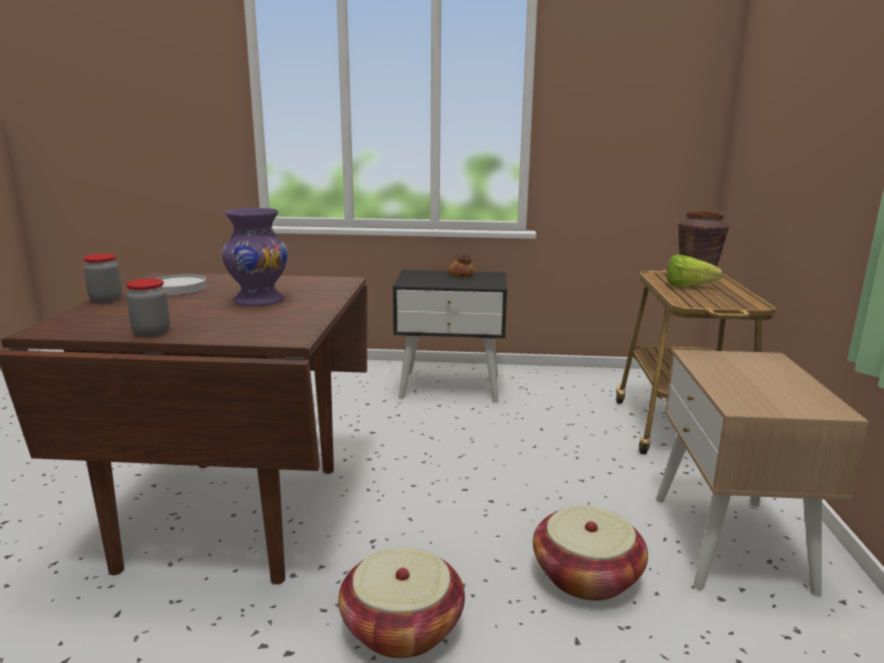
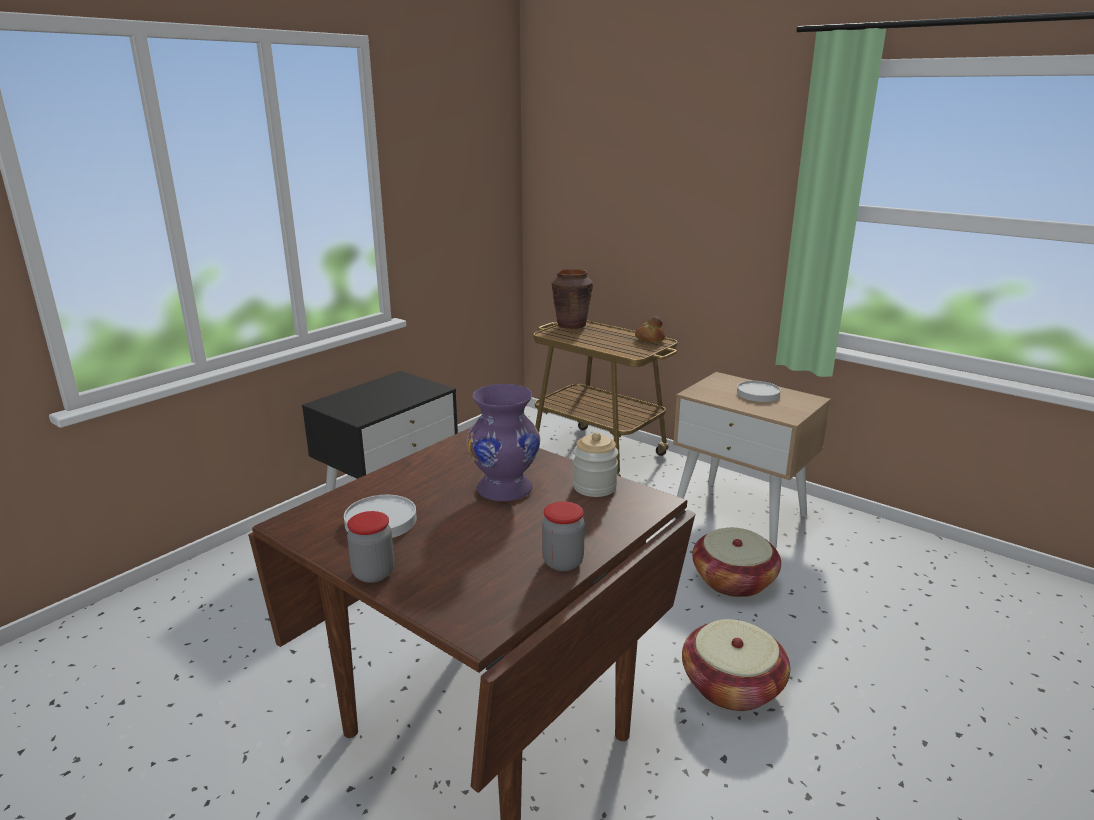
camera: 55 degrees left, 5 degrees up
bread [448,253,475,278] -> bread moved to [635,317,665,342]
lettuce [667,254,723,287] -> none
none -> jar [573,432,618,497]
none -> white plate [737,381,781,402]

